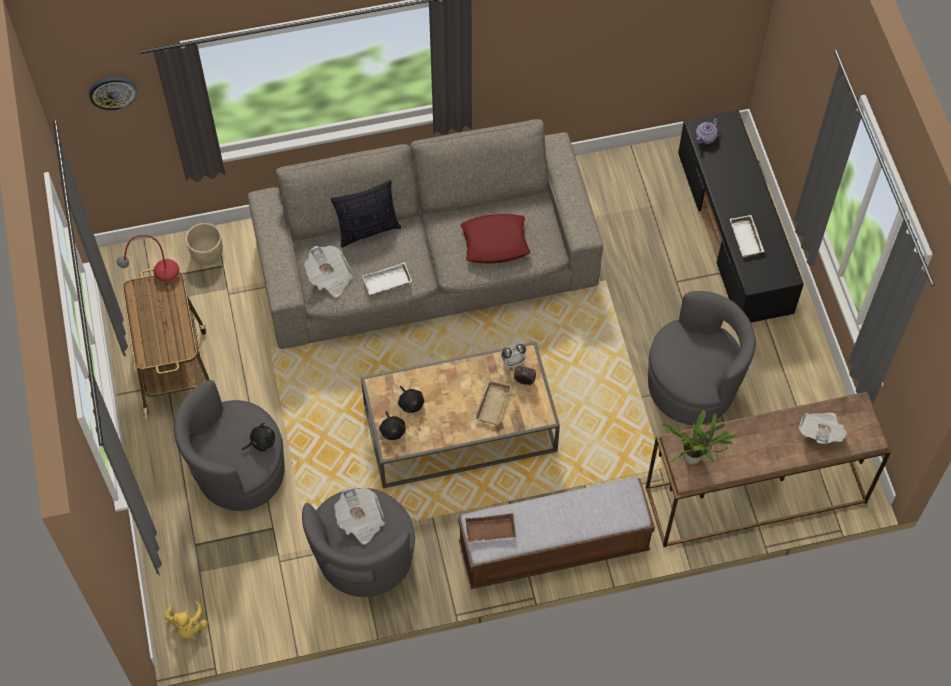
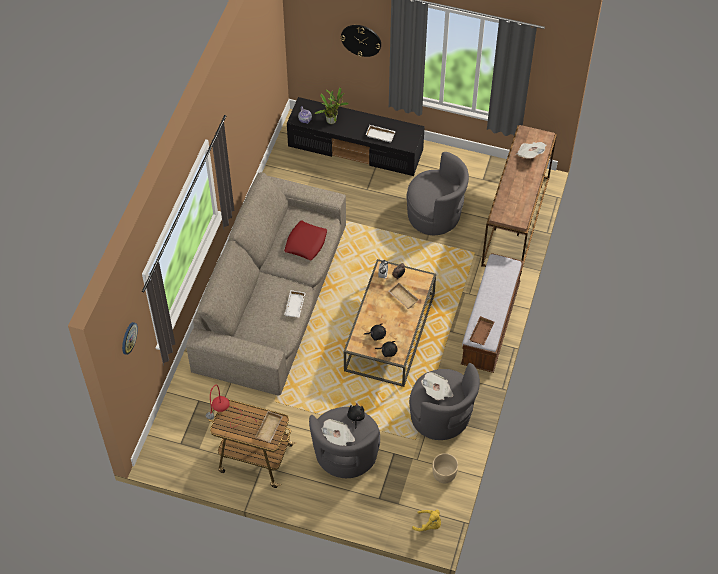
camera: 60 degrees left, 5 degrees down
beige planter [186,223,223,265] -> beige planter moved to [433,453,458,483]
newspaper [304,246,353,297] -> newspaper moved to [321,419,355,446]
pillow [331,180,401,248] -> none
grey armchair [648,291,756,425] -> grey armchair turned 90 degrees clockwise [407,152,469,235]
potted plant [661,411,740,464] -> potted plant moved to [314,88,349,124]
none -> beige tray [255,411,283,443]
none -> wall clock [341,25,381,57]

